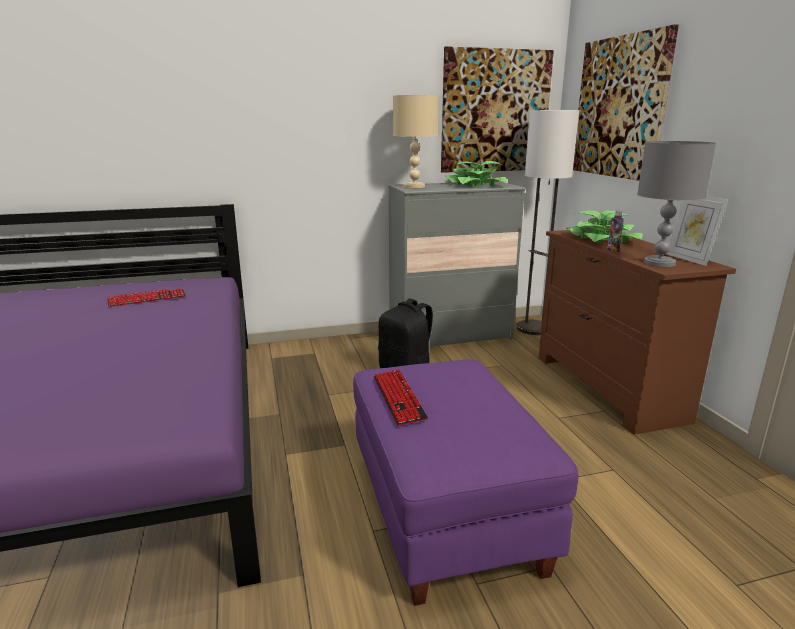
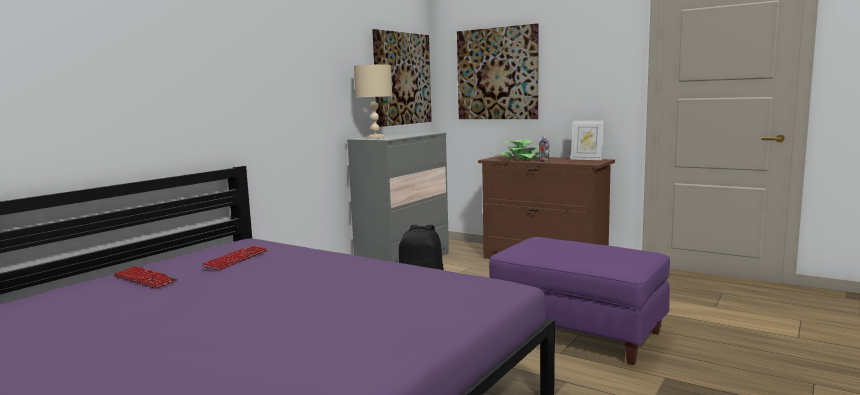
camera: 40 degrees left, 10 degrees down
keyboard [374,369,428,426] -> keyboard moved to [113,266,178,289]
potted plant [446,161,507,187] -> none
floor lamp [517,110,579,335] -> none
grey table lamp [637,141,716,267] -> none

